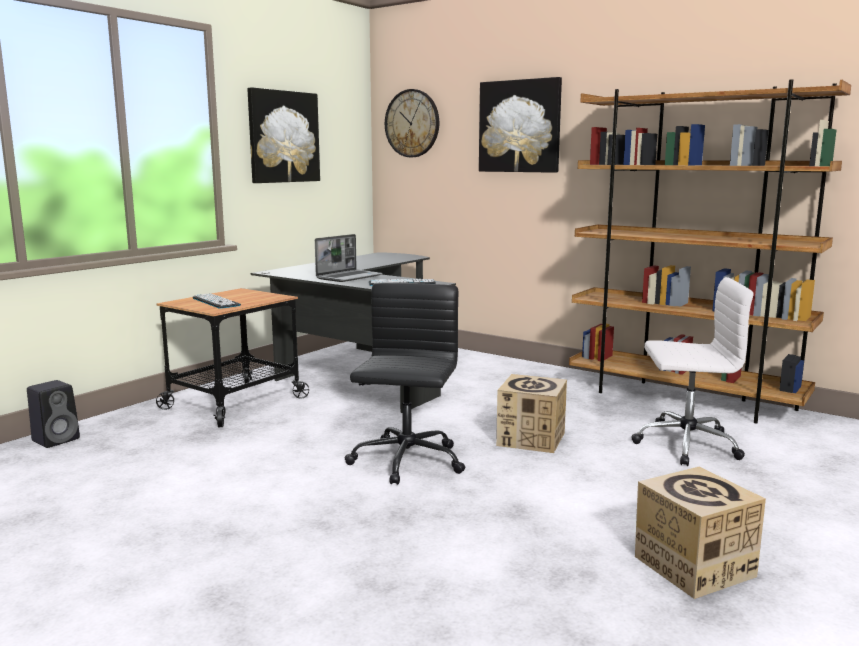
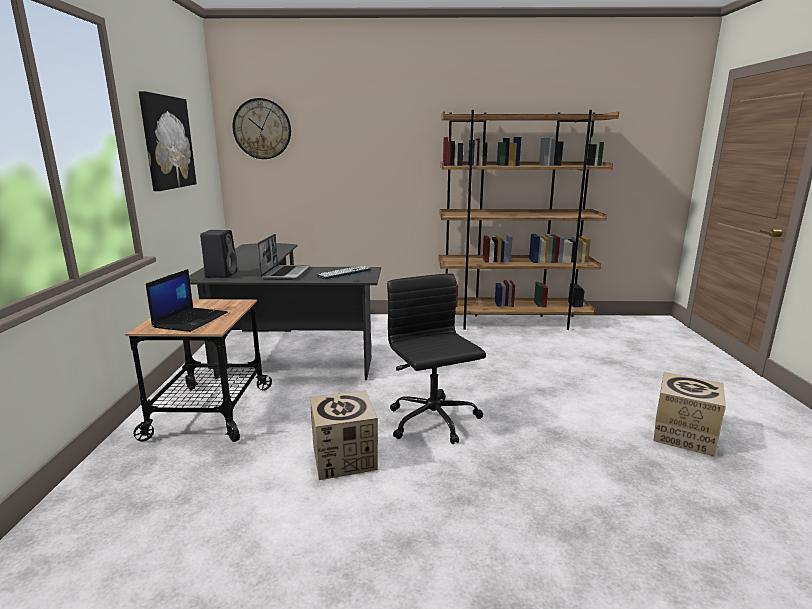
camera: 35 degrees left, 5 degrees up
black speaker [27,380,80,448] -> black speaker moved to [200,230,237,278]
keyboard [192,293,241,309] -> laptop [146,269,228,332]
picture [479,77,562,173] -> none
cardboard box [496,374,567,453] -> cardboard box moved to [310,390,378,480]
white office chair [631,277,754,466] -> none

